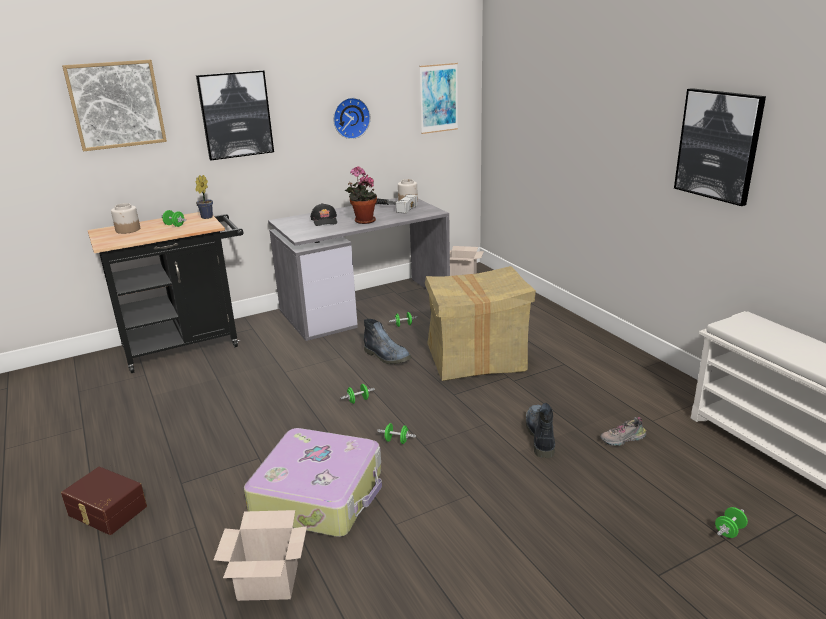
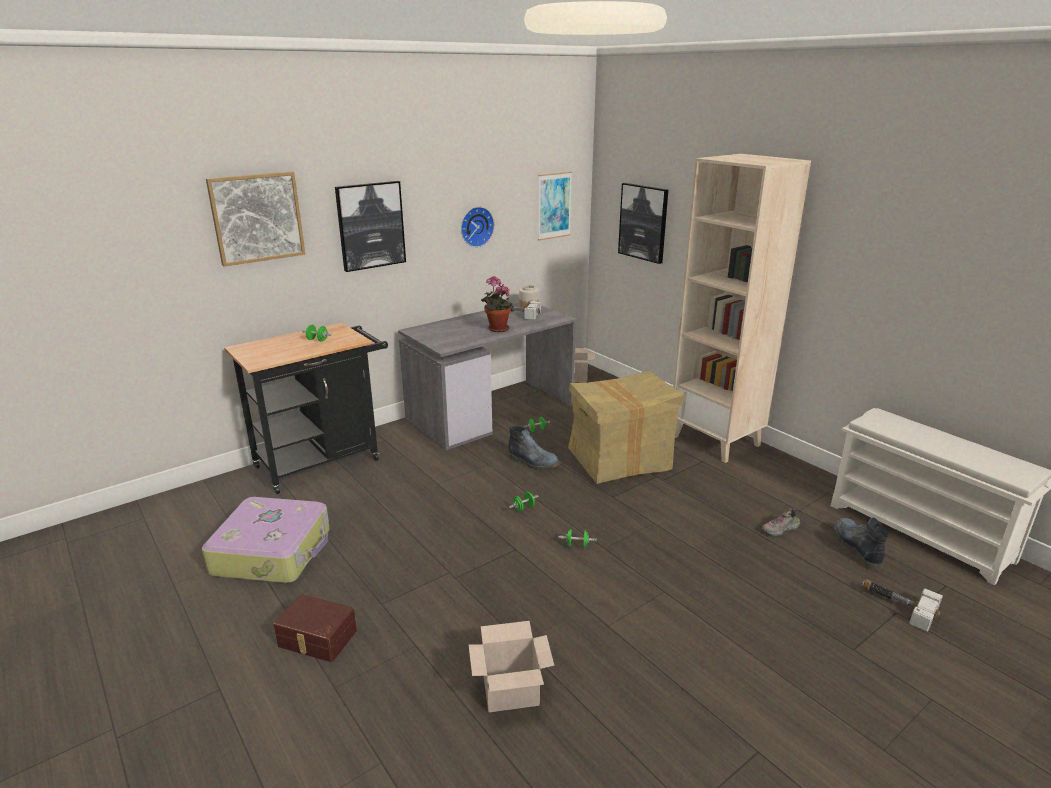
camera: 10 degrees left, 0 degrees up
jar [111,203,140,234] -> none
potted plant [196,175,213,219] -> none
suitcase [244,428,382,537] -> suitcase moved to [202,497,330,583]
black cap [310,203,337,226] -> none
boot [526,403,555,458] -> boot moved to [833,517,888,571]
picture [674,88,766,206] -> picture moved to [618,183,668,264]
green dumbbell [715,507,748,538] -> hammer [862,580,943,632]
none -> beige bookcase [673,154,811,463]

